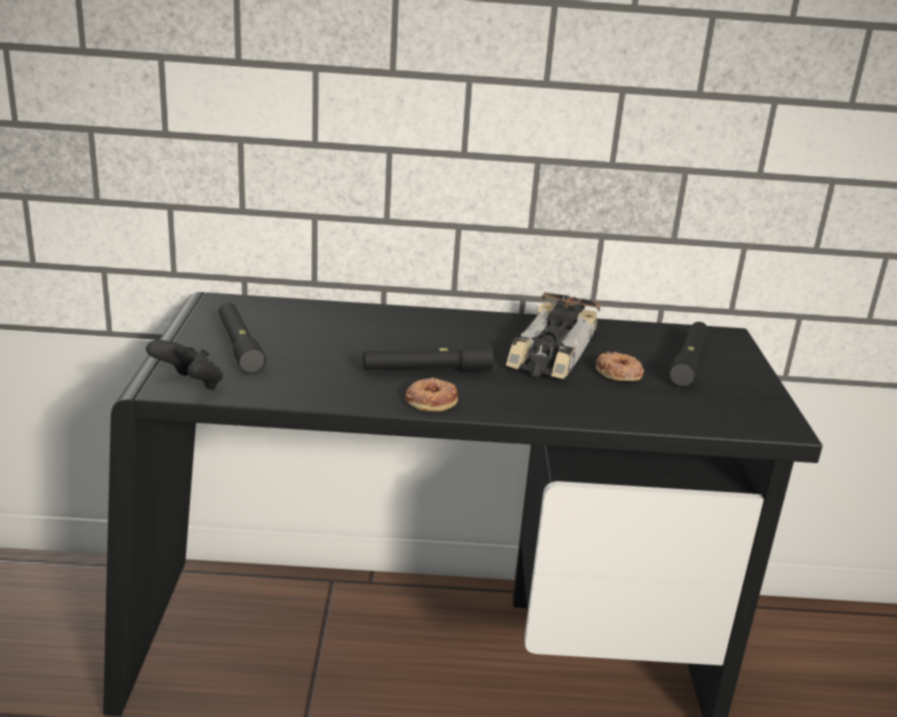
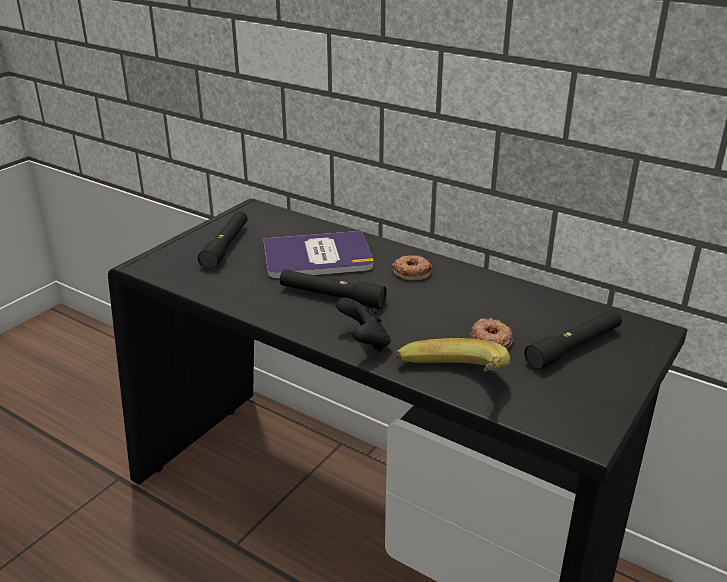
camera: 35 degrees right, 5 degrees up
black game controller [146,340,223,390] -> black game controller moved to [336,298,391,352]
donut [405,377,458,412] -> donut moved to [392,255,432,280]
toy car [506,292,601,379] -> none
none -> book [263,231,373,278]
none -> banana [396,338,510,372]

